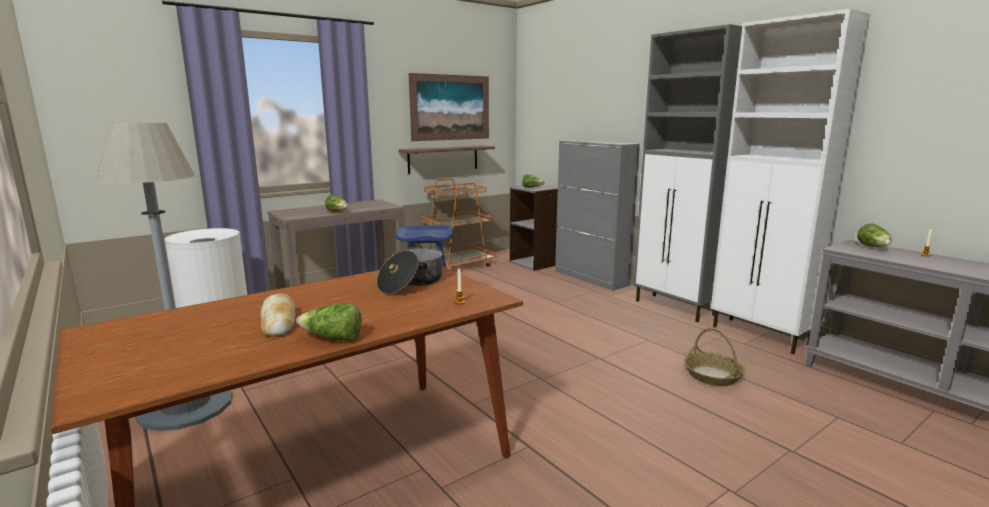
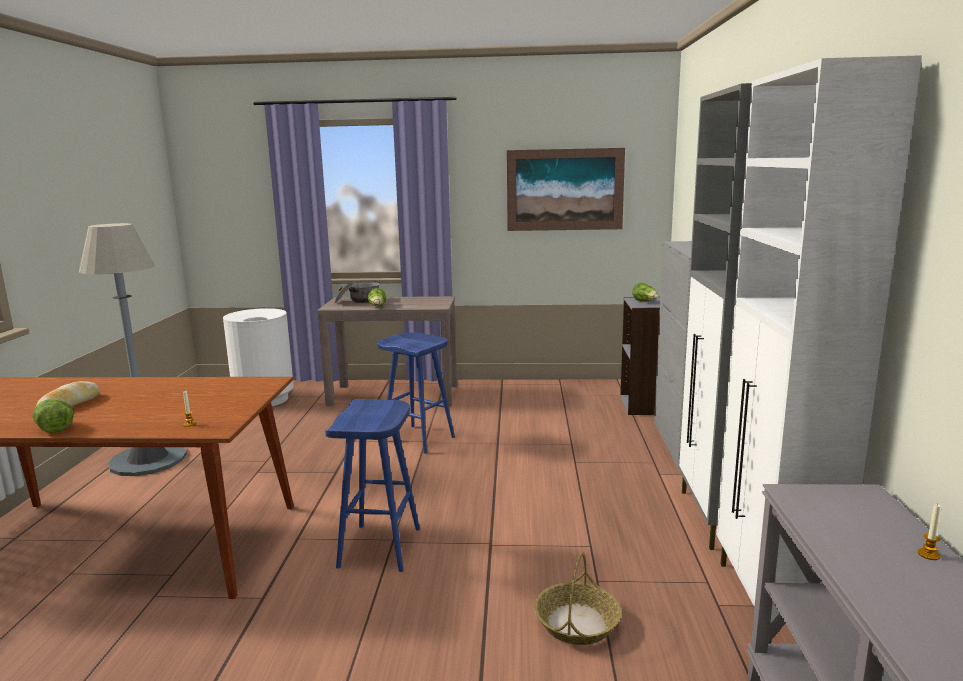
camera: 40 degrees right, 0 degrees up
cooking pot [377,245,443,294] -> cooking pot moved to [334,280,380,303]
shelf [399,145,495,174] -> none
orange cart [421,178,496,270] -> none
lettuce [857,223,892,247] -> none
none -> blue stool [325,399,420,572]

